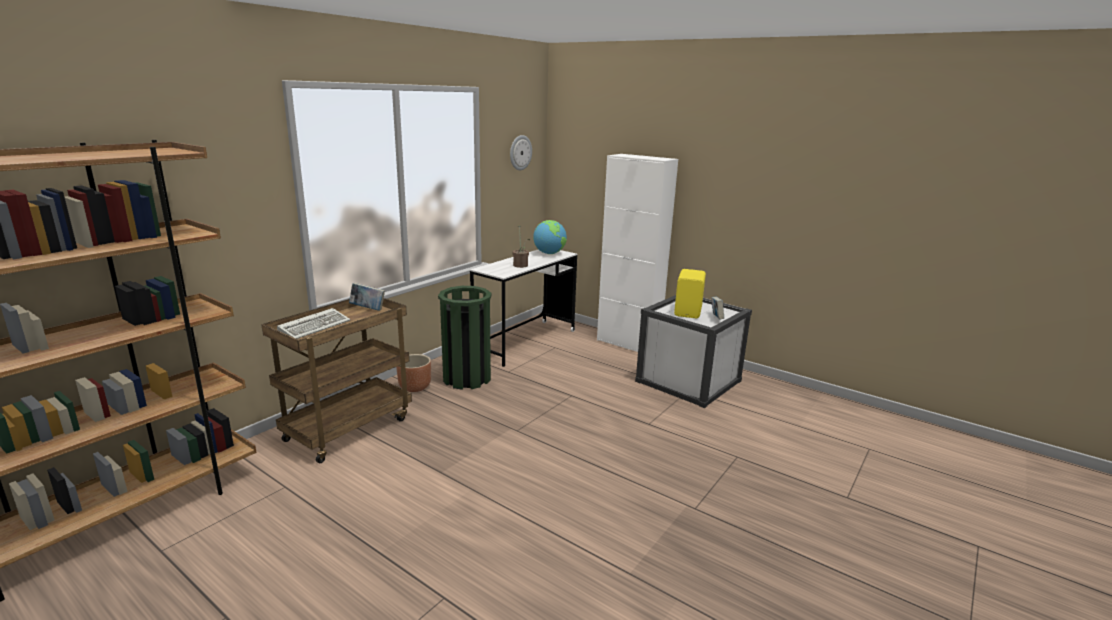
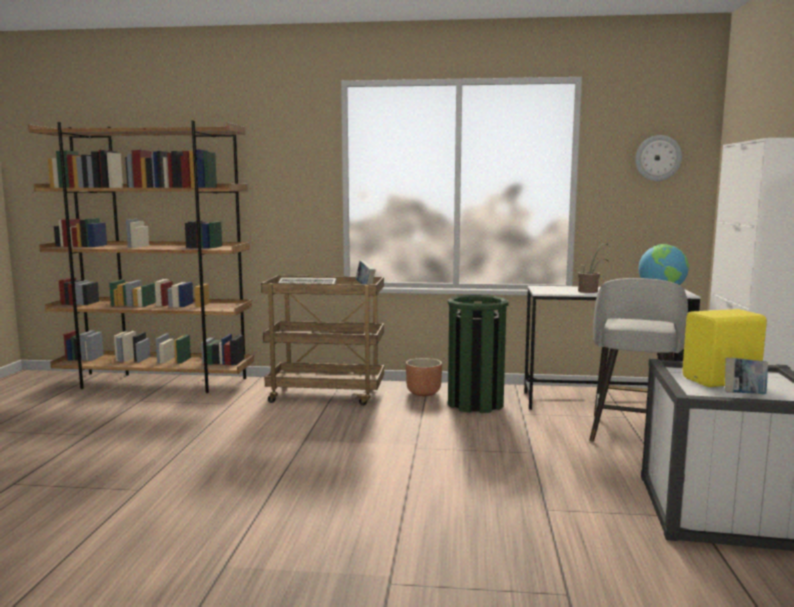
camera: 60 degrees right, 10 degrees down
none -> grey stool [589,278,688,442]

